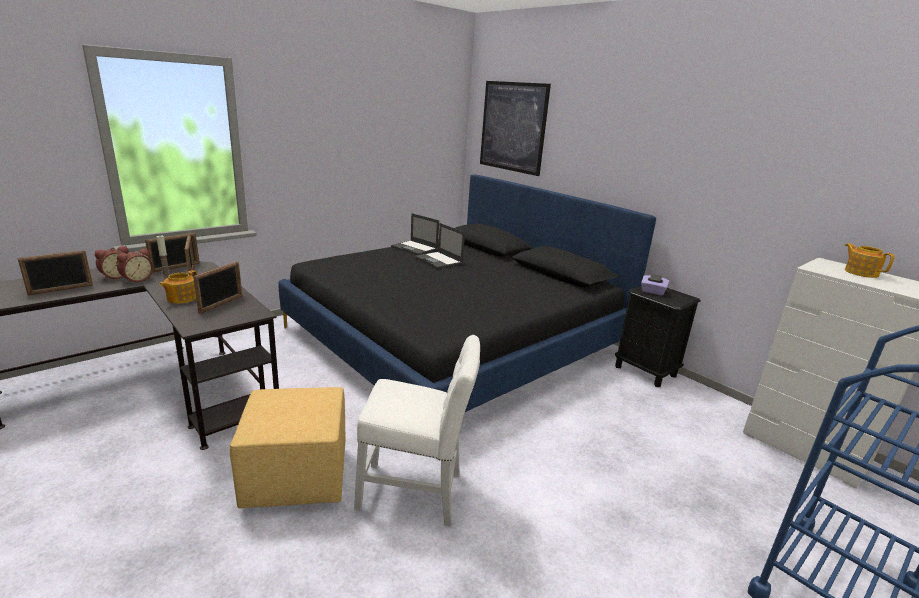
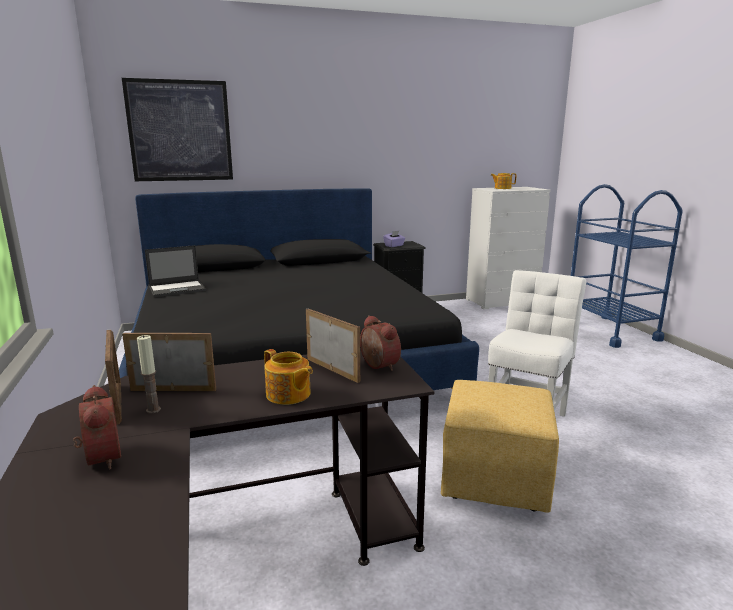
camera: 65 degrees left, 5 degrees down
picture frame [17,250,93,295] -> none
alarm clock [117,248,153,283] -> alarm clock moved to [360,315,401,371]
laptop [414,223,465,269] -> none

